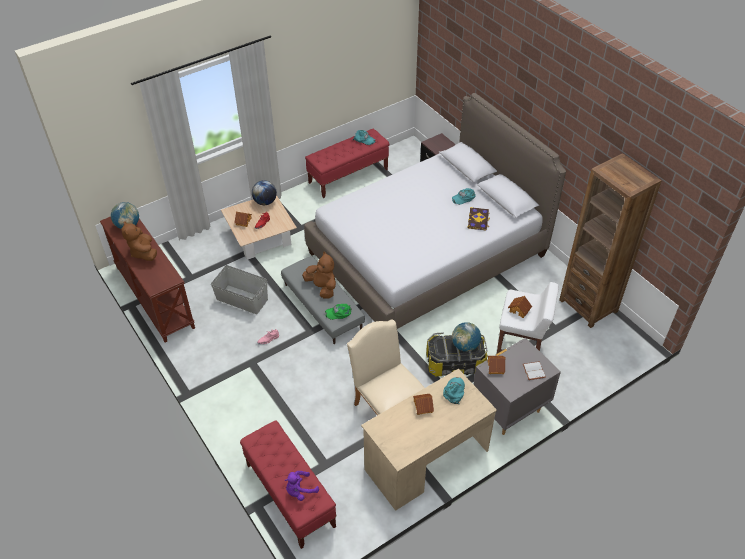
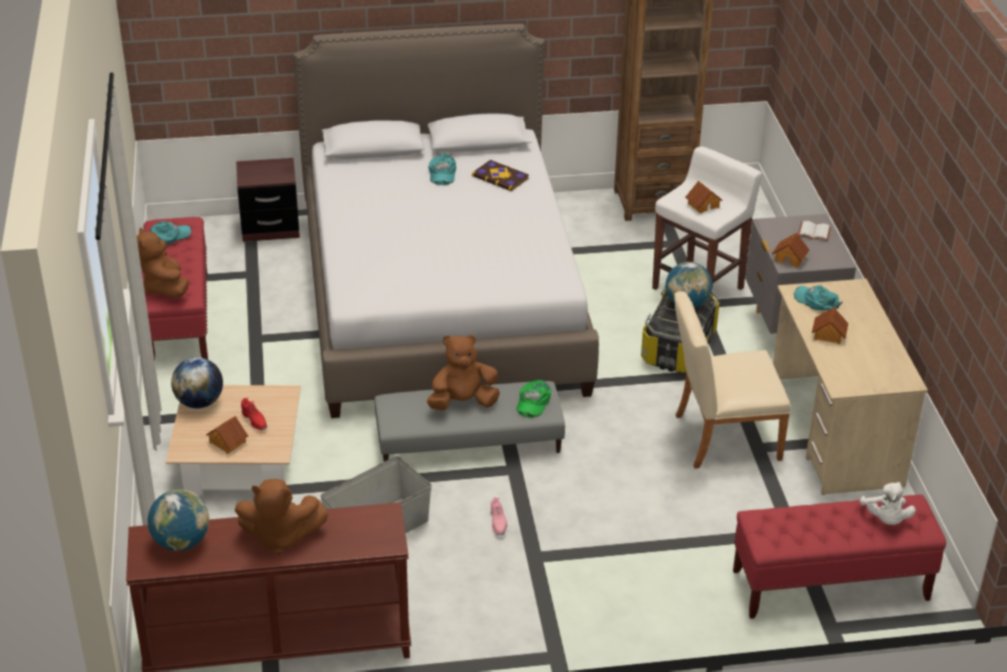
camera: 65 degrees left, 10 degrees down
purple plush toy [285,471,319,501] -> white plush toy [860,482,916,525]
none -> brown plush toy [137,228,189,298]

